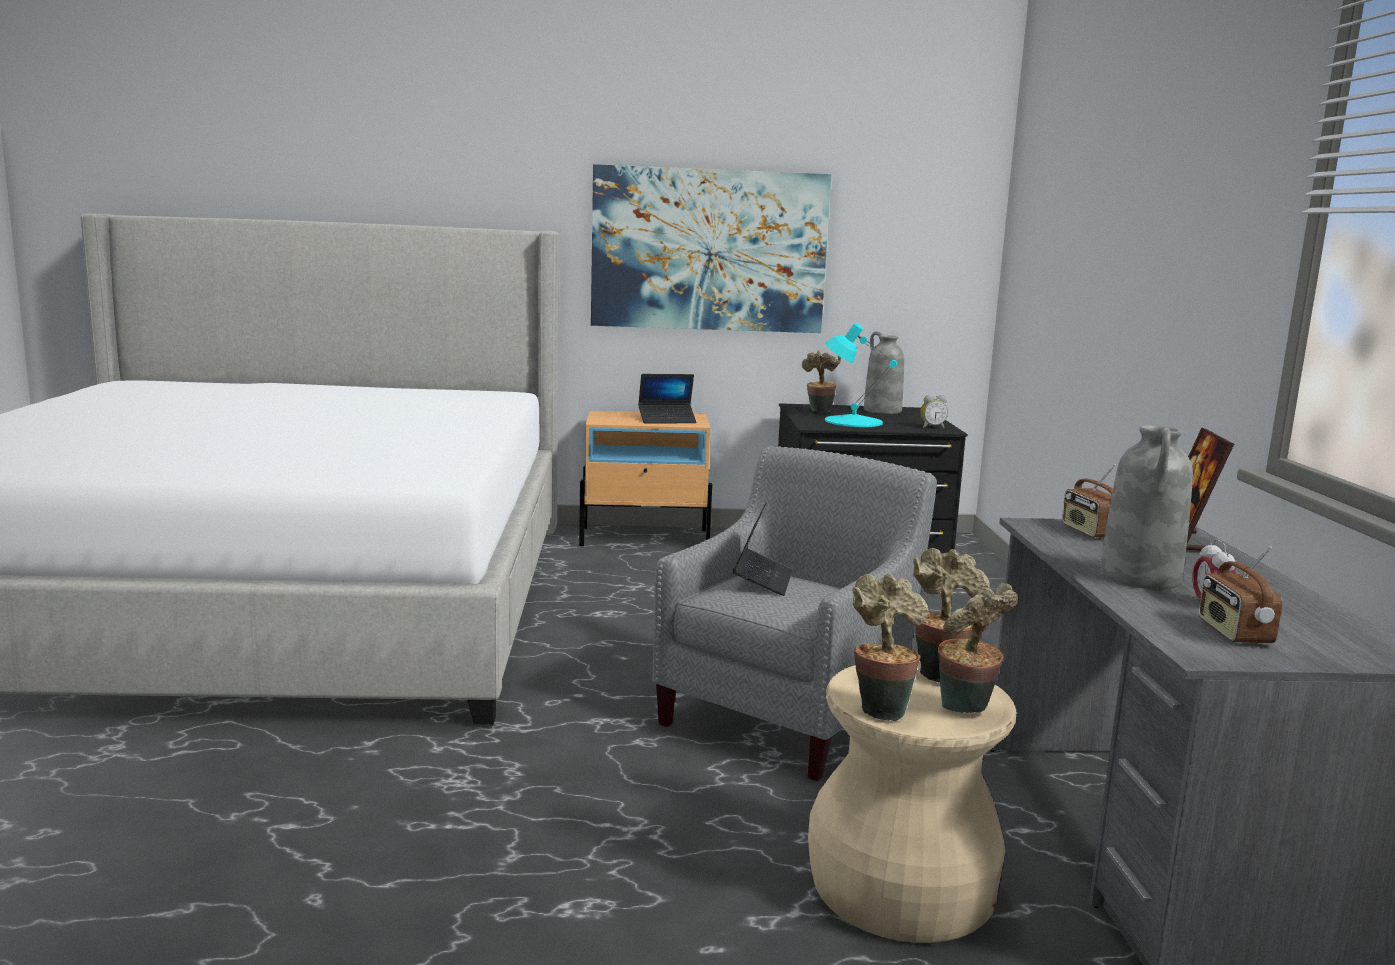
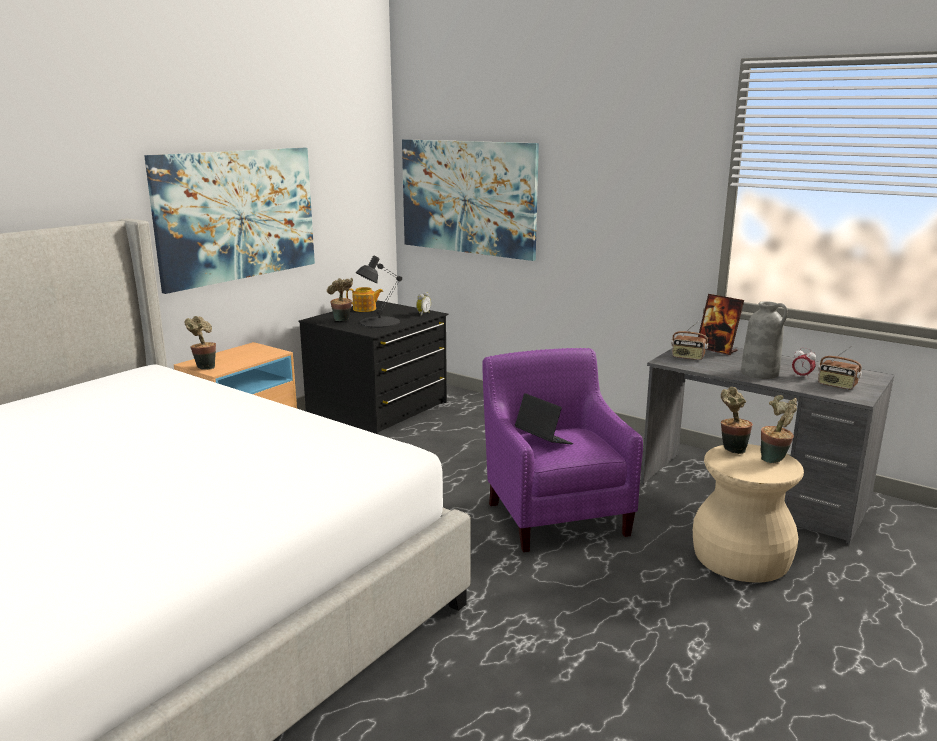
camera: 50 degrees left, 5 degrees up
laptop [638,374,697,423] -> none
grey armchair [652,446,937,781] -> purple armchair [482,348,643,552]
turquoise table lamp [825,323,897,427] -> black table lamp [355,256,402,328]
potted plant [852,574,929,721] -> potted plant moved to [184,316,216,370]
grey vase [864,331,904,414] -> teapot [346,287,383,312]
none -> picture [402,139,539,261]

